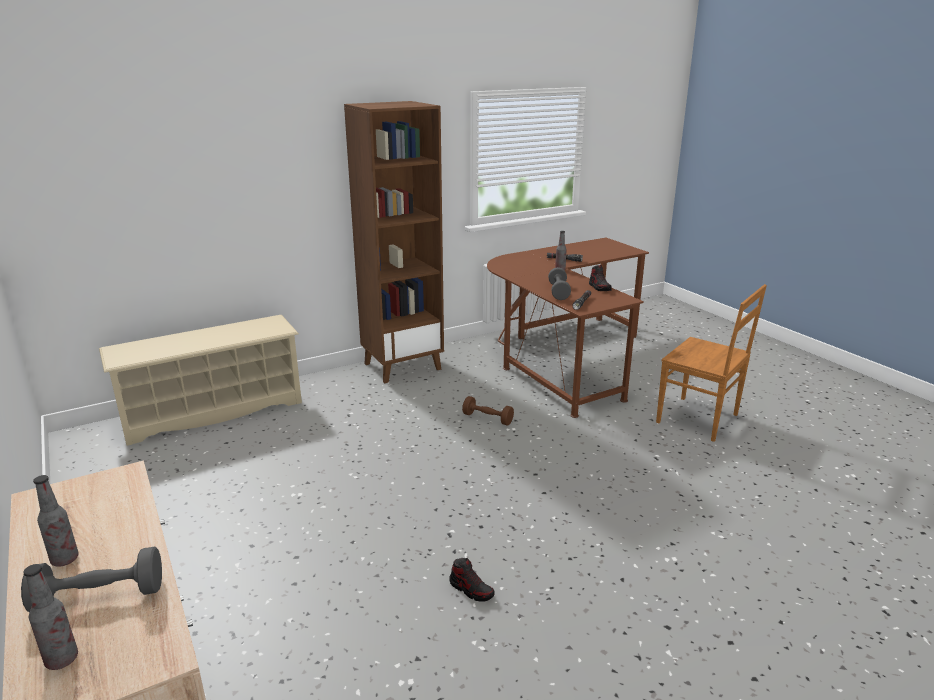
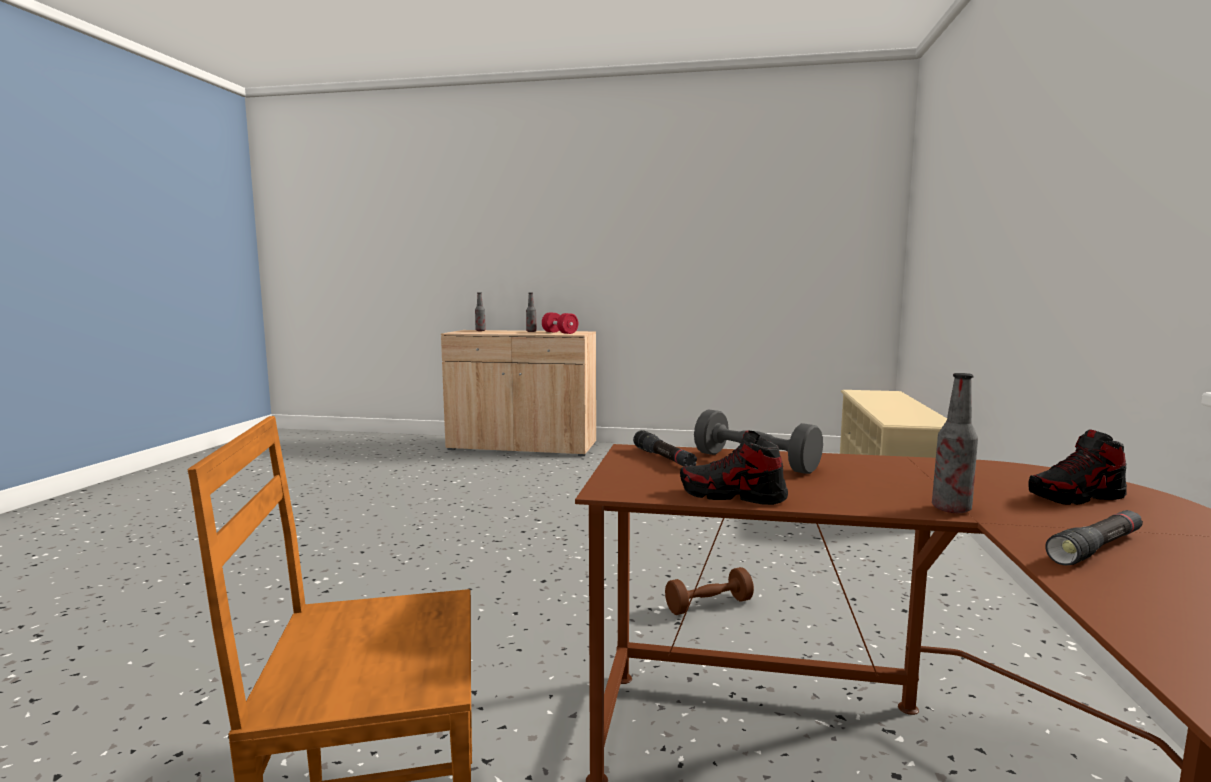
camera: 130 degrees right, 15 degrees down
grey dumbbell [21,547,162,612] -> none
brown bookcase [344,101,444,383] -> none
shoe [449,558,495,602] -> shoe moved to [1029,430,1127,505]
none -> red dumbbell [542,312,578,334]

